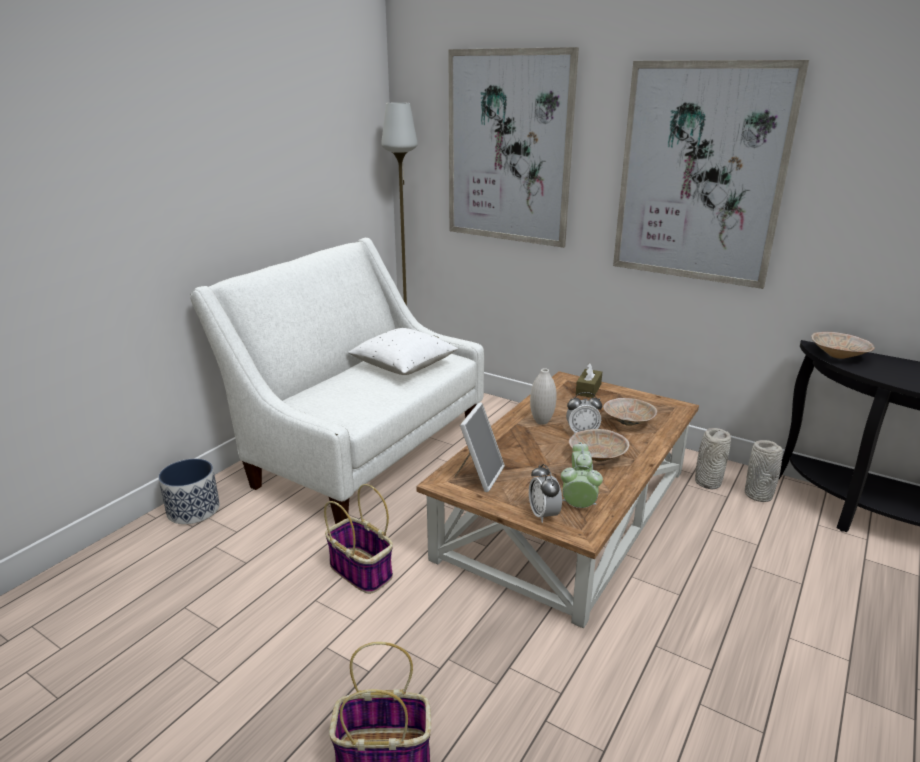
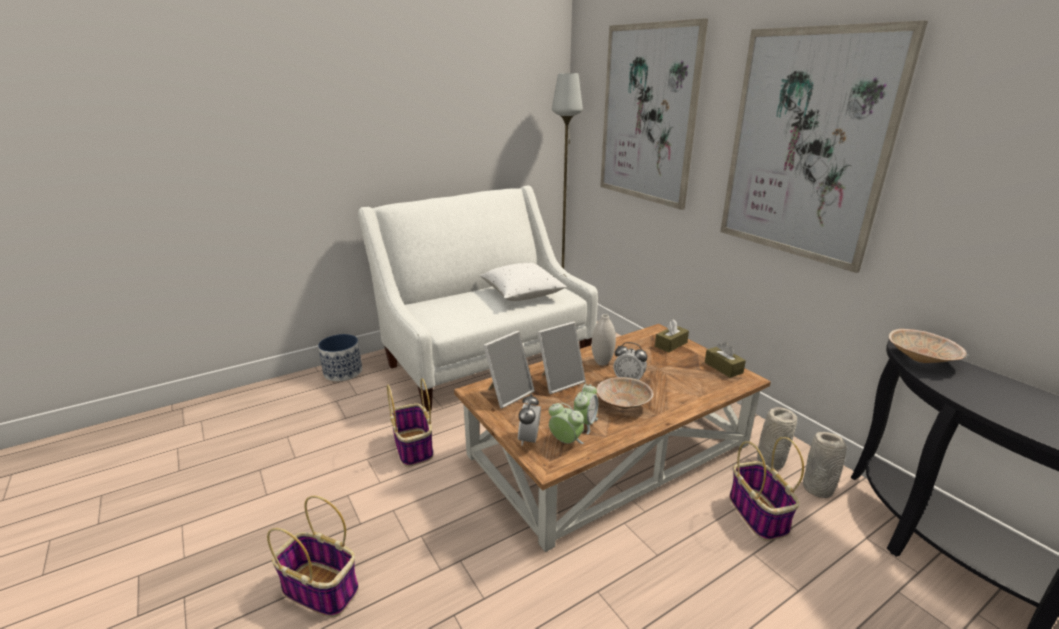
camera: 25 degrees right, 0 degrees up
beige bowl [603,398,657,426] -> none
none -> picture frame [538,322,586,394]
none -> brown tissue box [705,342,746,378]
none -> basket [729,437,804,541]

